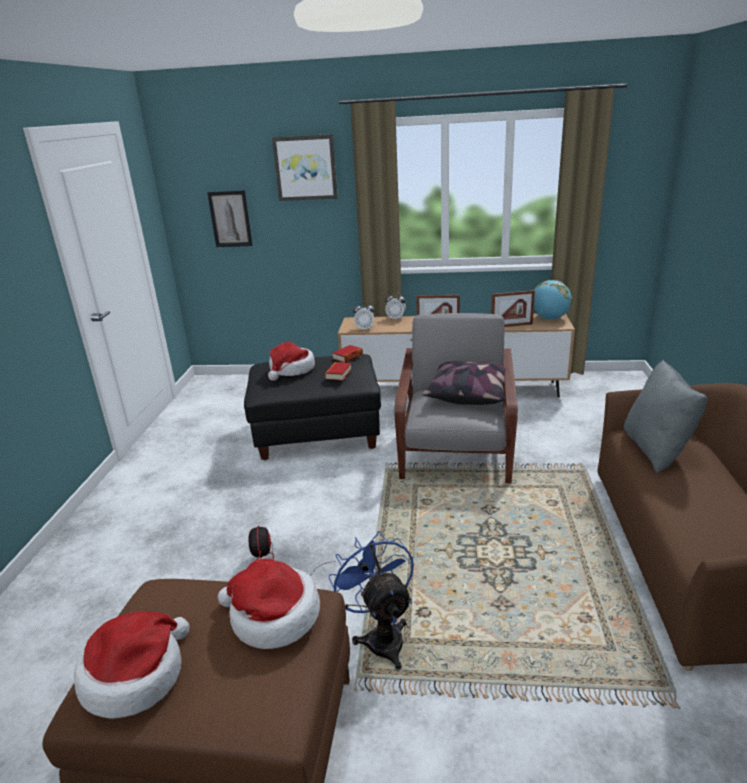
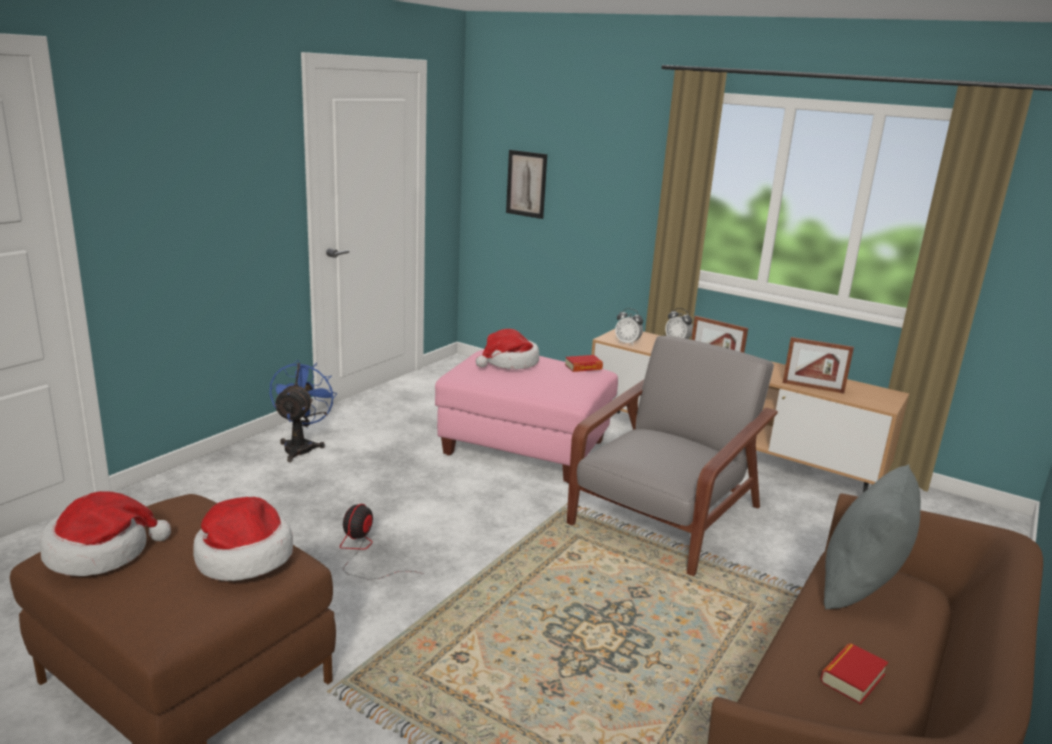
camera: 25 degrees right, 5 degrees down
black ottoman [244,354,381,460] -> pink ottoman [435,349,618,483]
picture [272,134,338,201] -> none
book [325,362,352,381] -> book moved to [821,643,888,704]
blue fan [328,531,414,670] -> blue fan moved to [270,360,337,462]
pillow [422,361,506,405] -> none
globe [534,280,572,320] -> none

